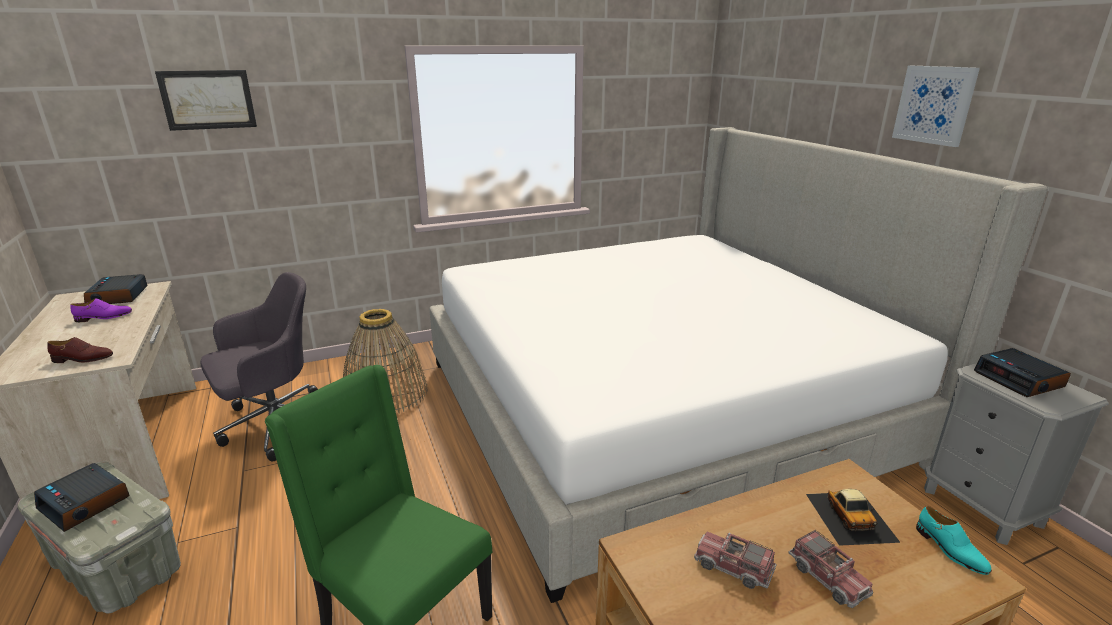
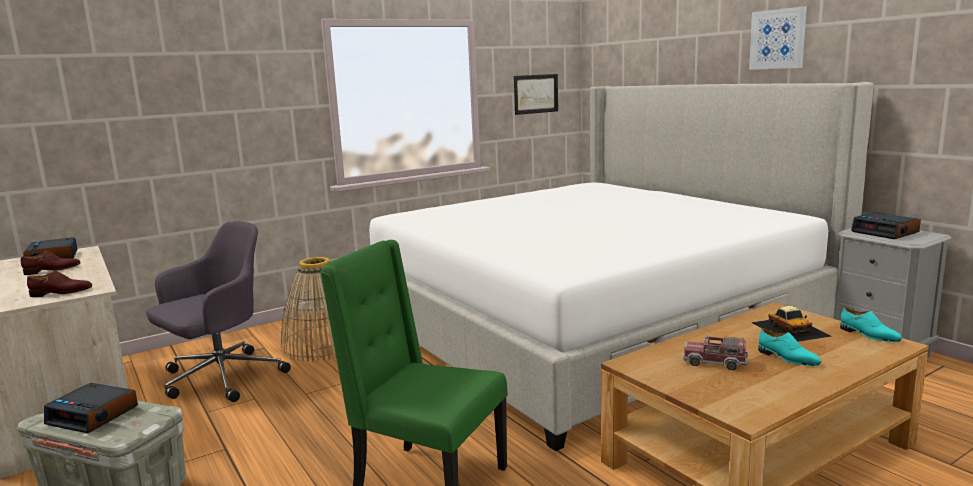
camera: 10 degrees left, 10 degrees down
purple shoe [70,298,132,322] -> brown shoe [21,251,80,275]
picture [155,70,257,131] -> picture moved to [514,74,558,115]
toy truck [788,530,873,608] -> turquoise shoe [758,328,821,366]

